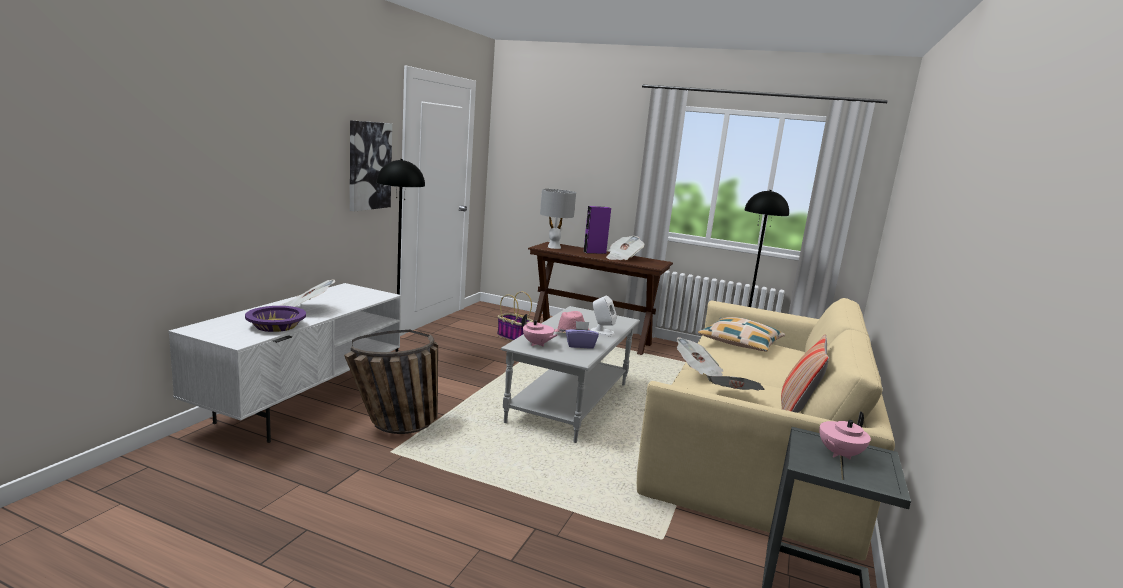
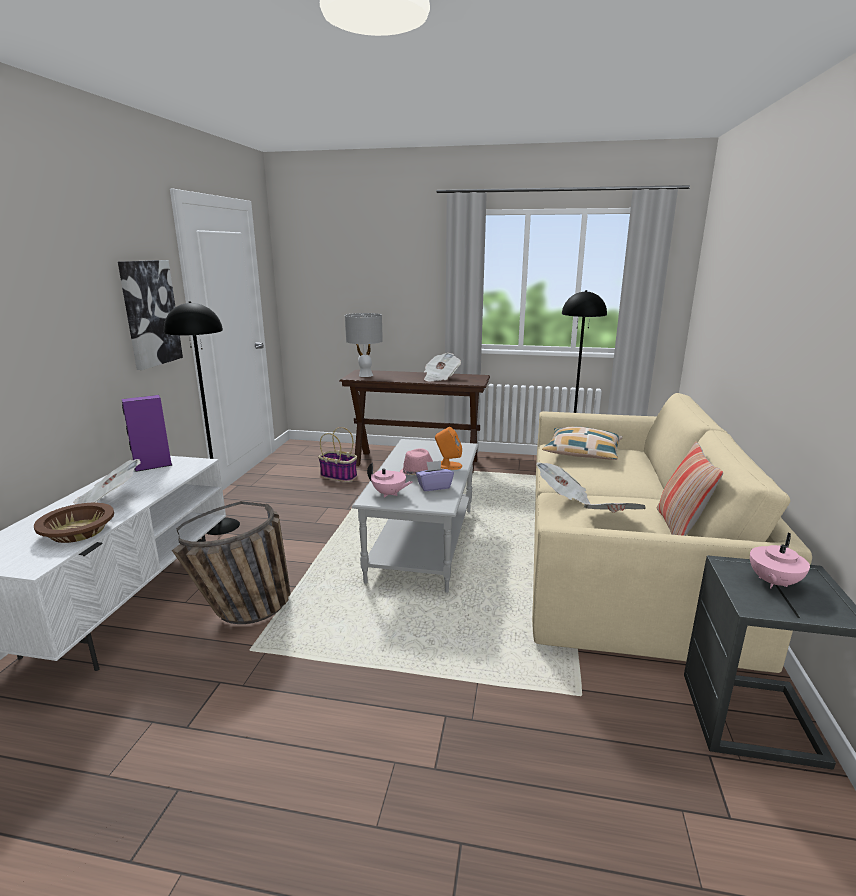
camera: 10 degrees left, 5 degrees up
purple bowl [245,306,306,332] -> brown bowl [34,503,114,543]
purple speaker [583,206,611,254] -> purple speaker moved to [122,395,172,472]
white speaker [591,296,617,336] -> orange speaker [435,427,462,470]

